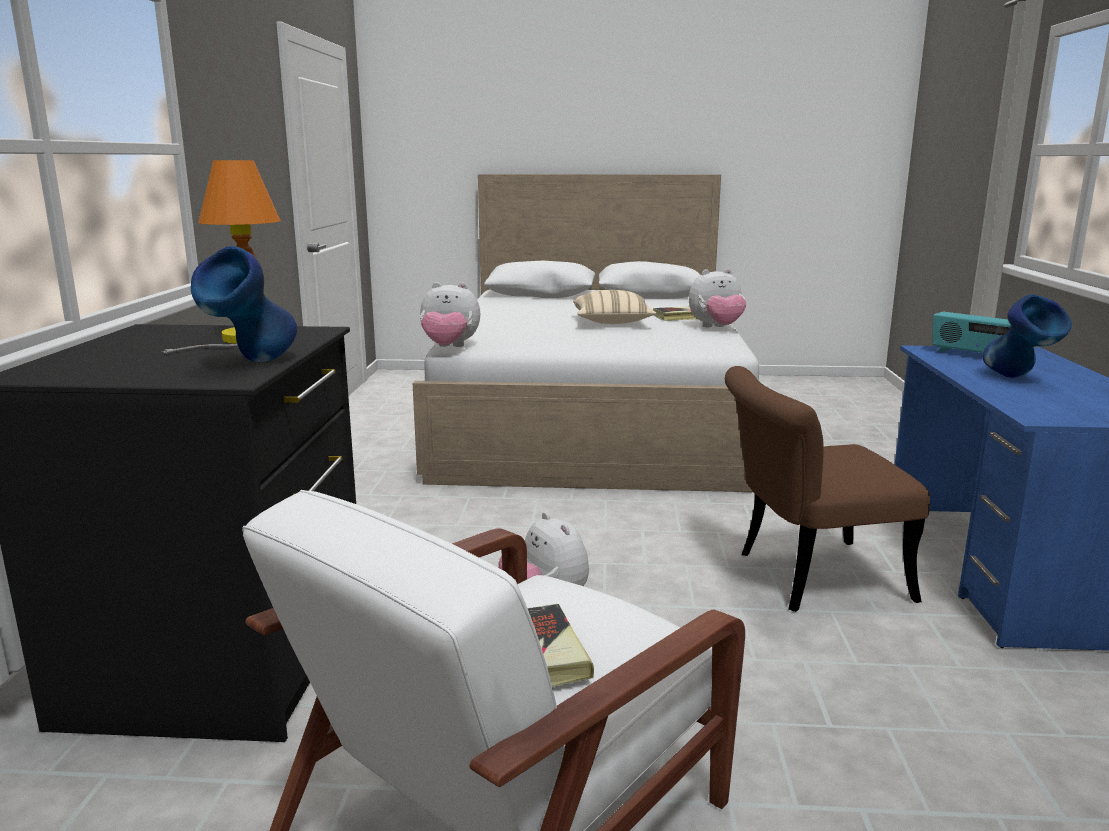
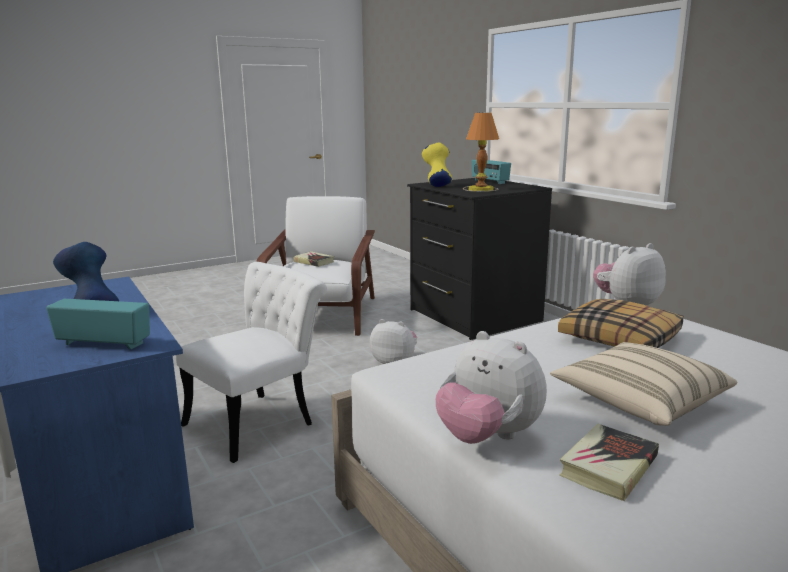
camera: 145 degrees right, 0 degrees up
blue vase [191,246,297,362] -> yellow vase [422,142,452,187]
plush toy [689,269,746,327] -> plush toy turned 90 degrees counterclockwise [436,331,547,444]
brown chair [725,366,930,612] -> white chair [176,262,327,463]
none -> radio [471,160,511,184]
none -> pillow [558,299,683,348]

